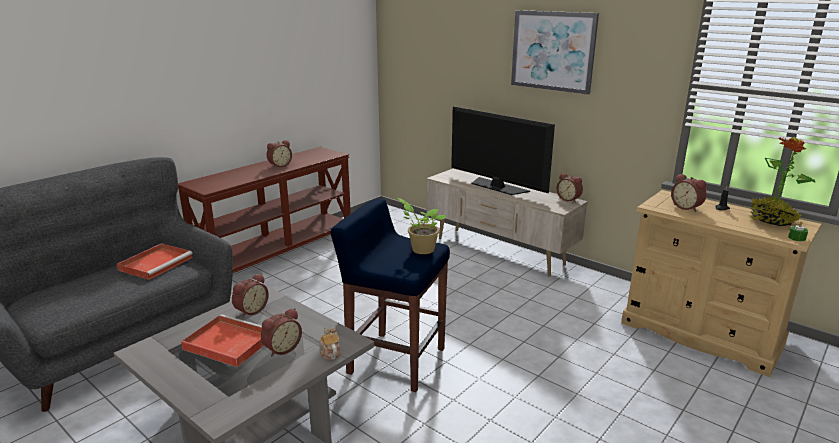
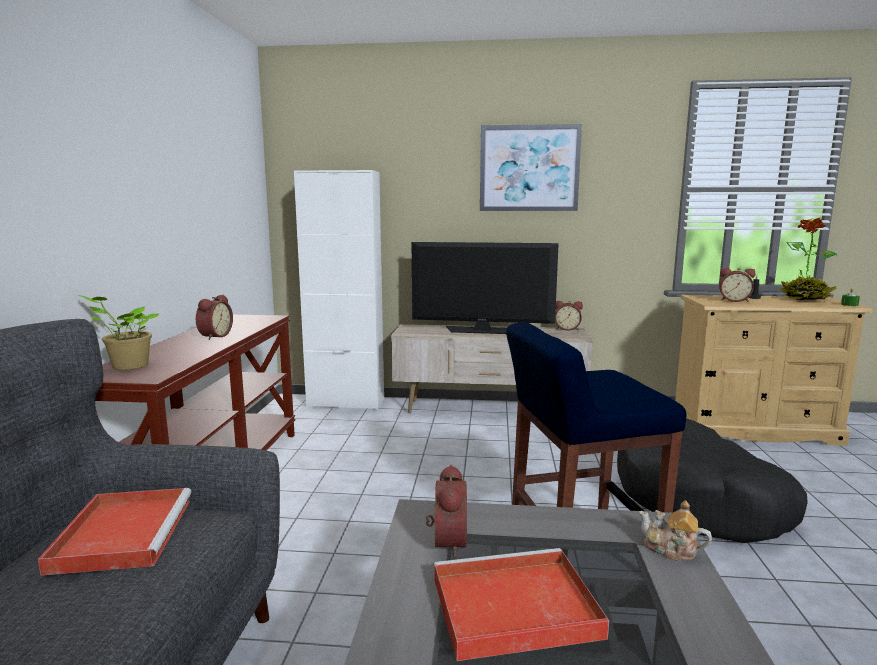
camera: 35 degrees left, 10 degrees down
alarm clock [260,308,302,357] -> none
potted plant [397,198,446,254] -> potted plant moved to [78,295,159,370]
none -> white cabinet [294,170,384,410]
none -> black dog bed [617,418,808,543]

